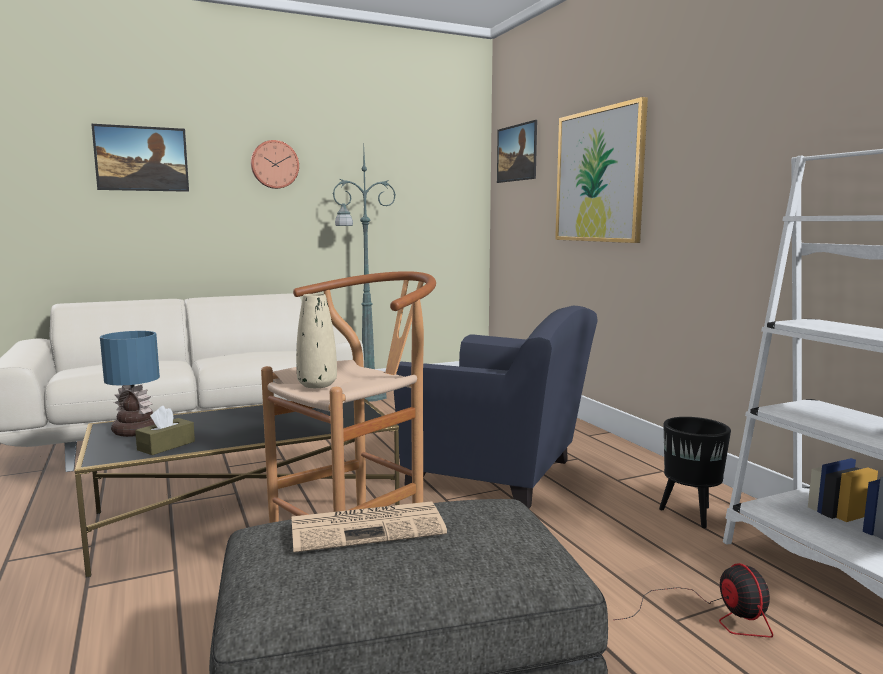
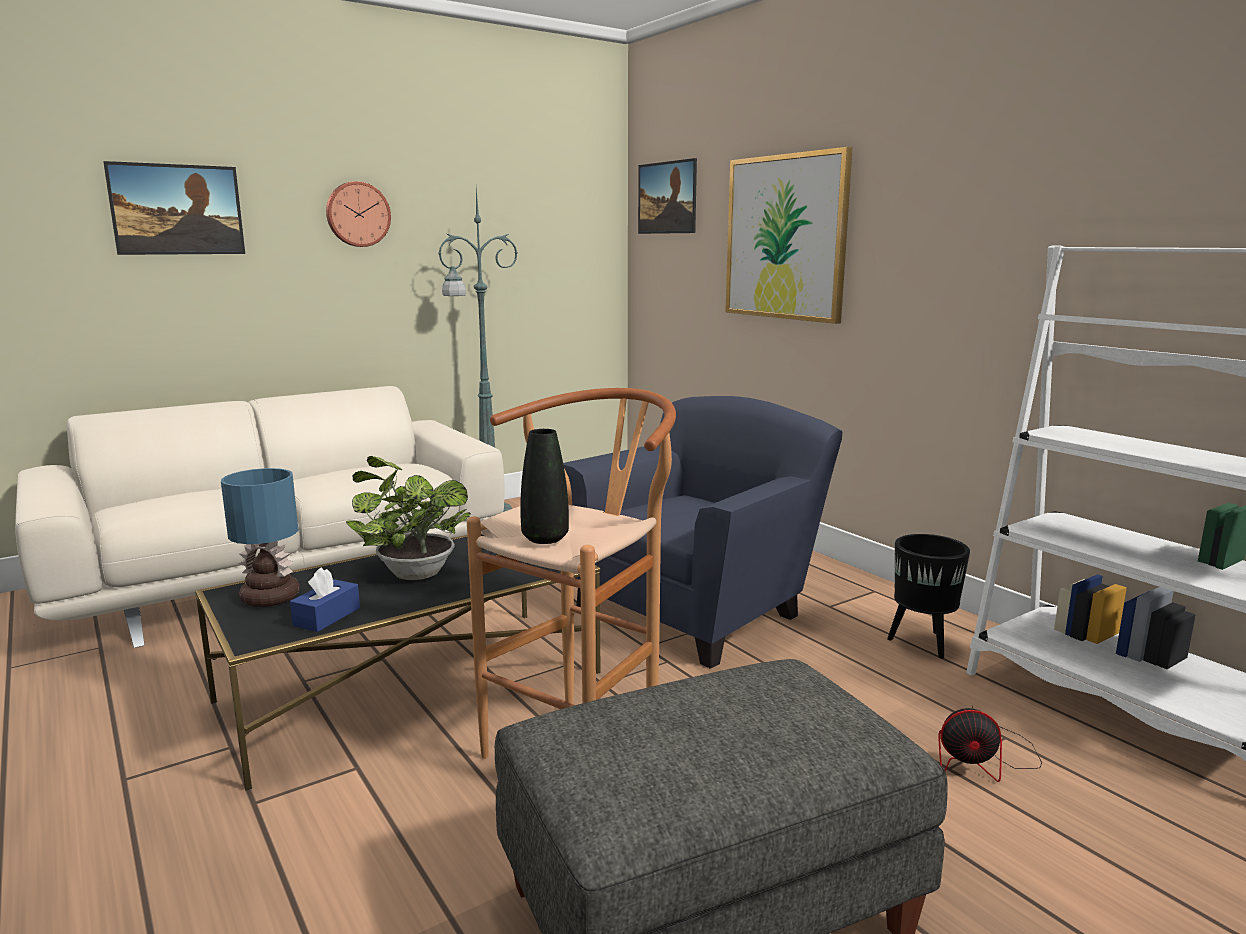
camera: 10 degrees left, 5 degrees up
brown tissue box [135,406,195,455] -> blue tissue box [290,567,360,632]
newspaper [291,501,447,553] -> none
beige vase [296,294,337,388] -> black vase [520,429,569,544]
blue armchair [394,306,598,509] -> blue armchair turned 60 degrees counterclockwise [563,396,843,669]
fan [615,563,773,638] -> fan turned 120 degrees clockwise [938,706,1042,782]
none -> potted plant [346,456,471,580]

